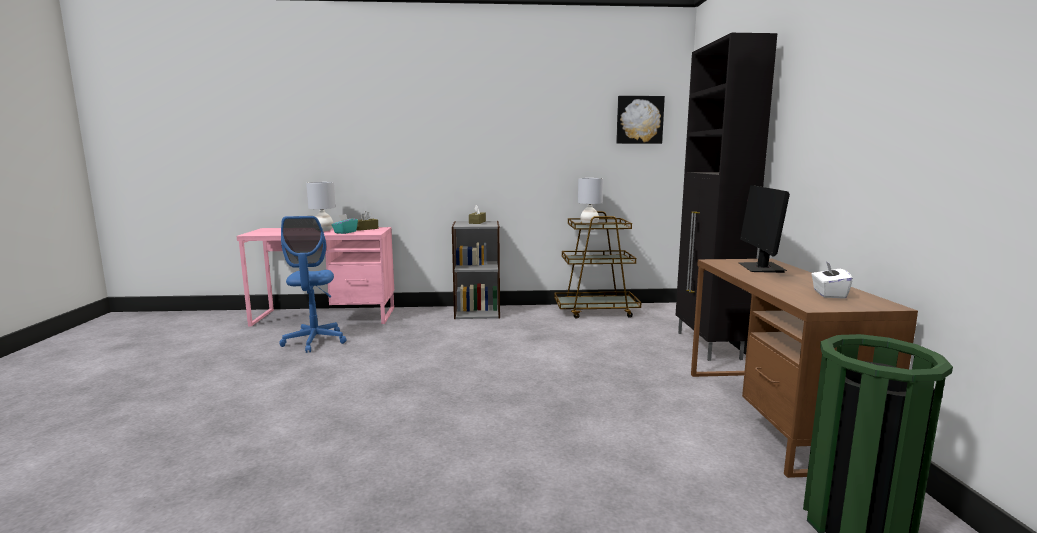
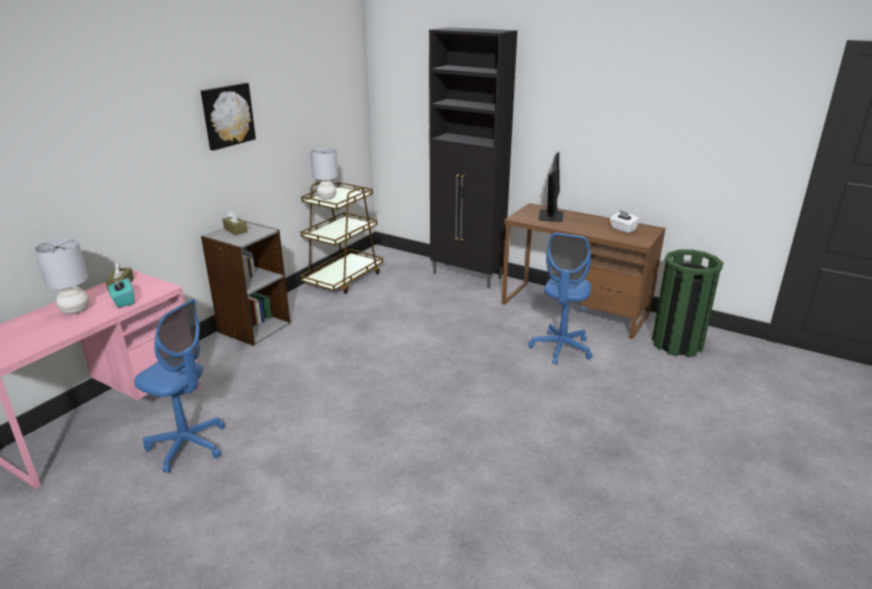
camera: 55 degrees left, 15 degrees up
picture [616,96,665,144] -> picture moved to [201,83,256,151]
monitor [739,185,790,273] -> monitor turned 120 degrees counterclockwise [539,152,563,222]
none -> blue office chair [528,232,593,365]

